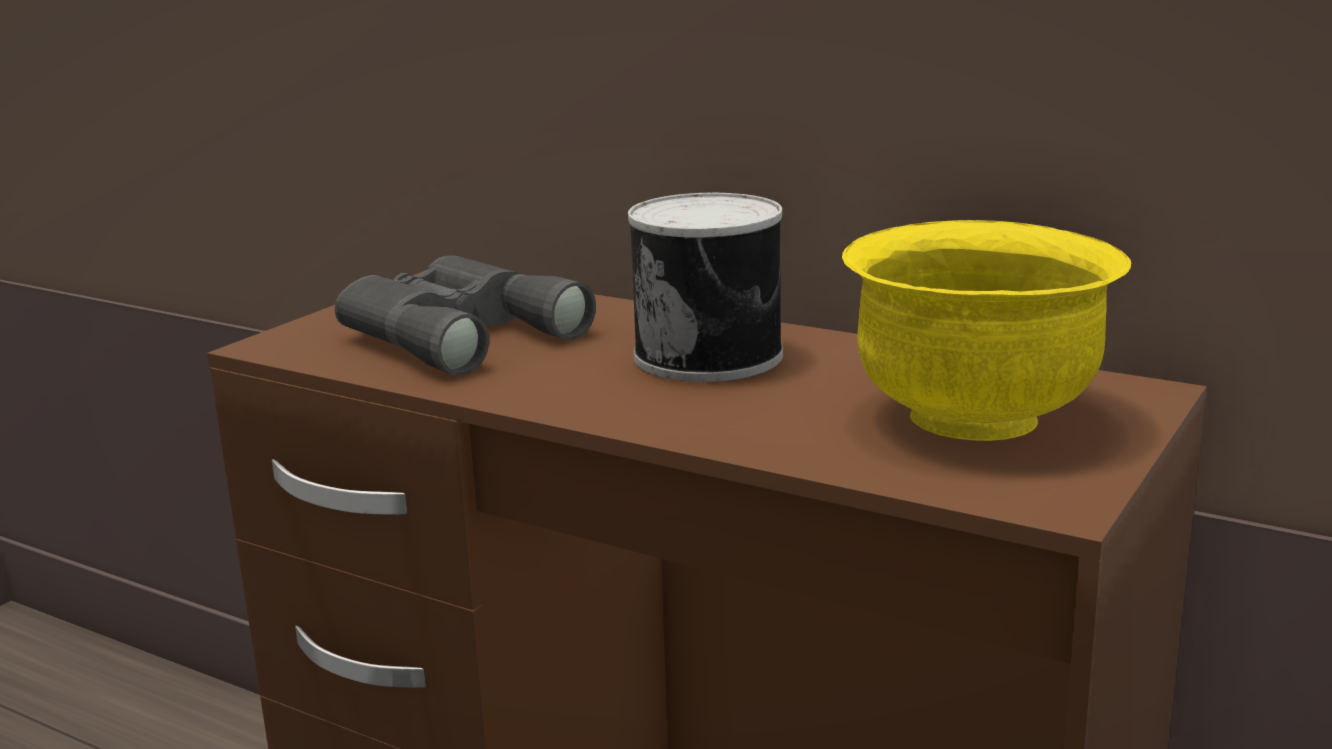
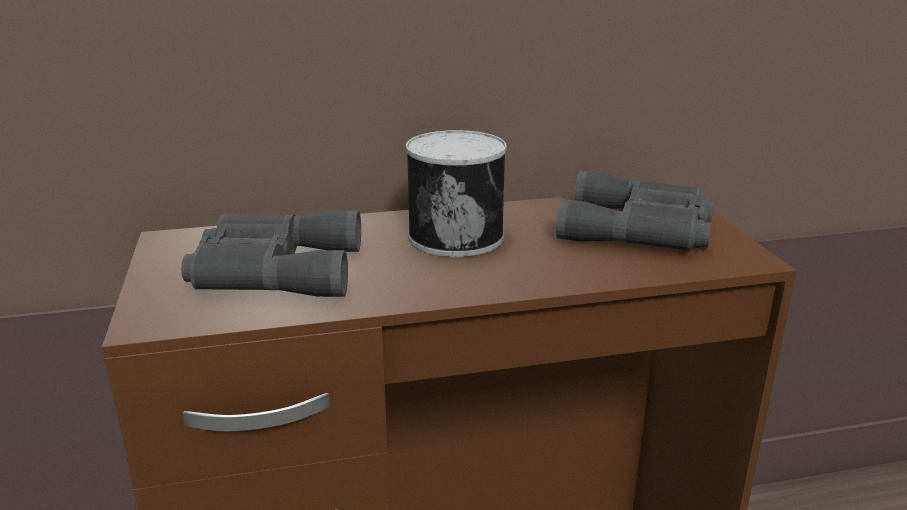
camera: 45 degrees left, 5 degrees up
yellow bowl [842,220,1131,441] -> grey binoculars [556,171,714,251]

